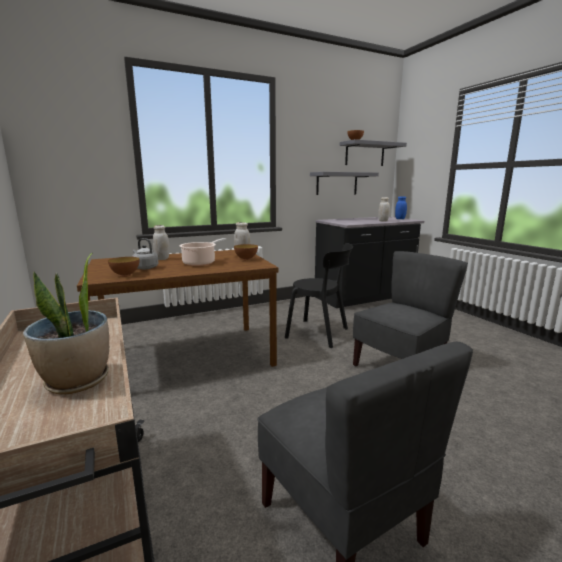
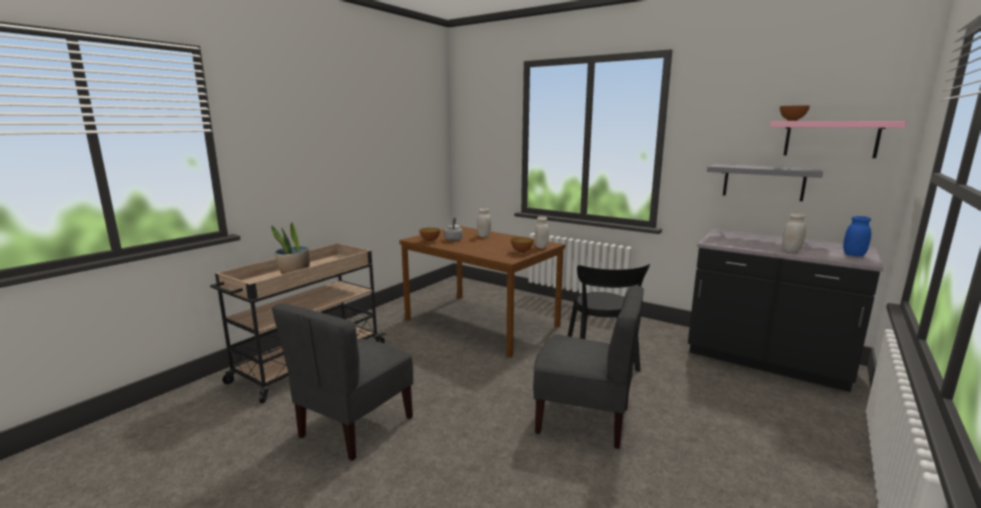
camera: 60 degrees right, 0 degrees up
cooking pot [179,238,226,266] -> none
grey shelf [340,139,407,166] -> pink shelf [770,121,907,158]

